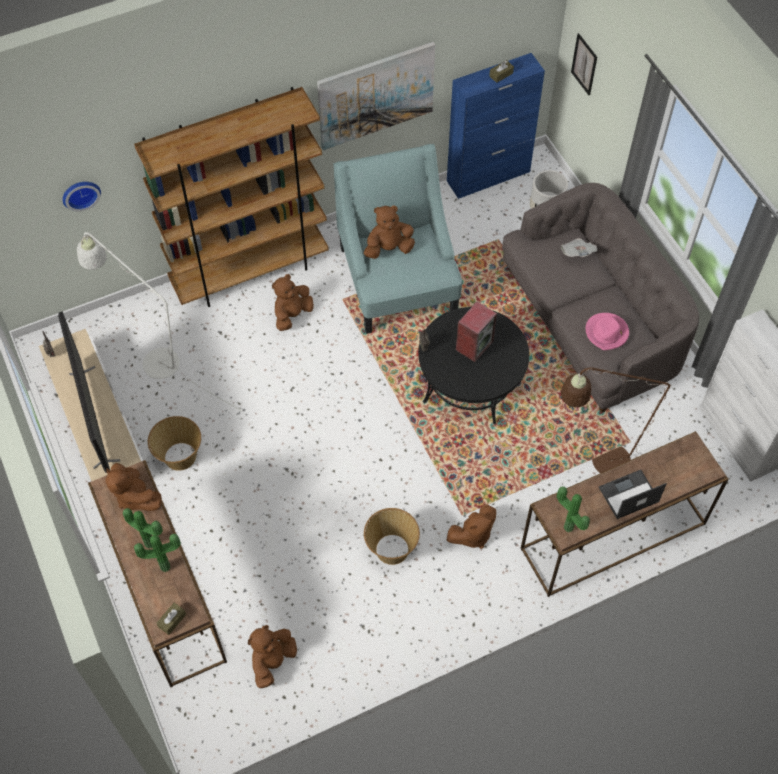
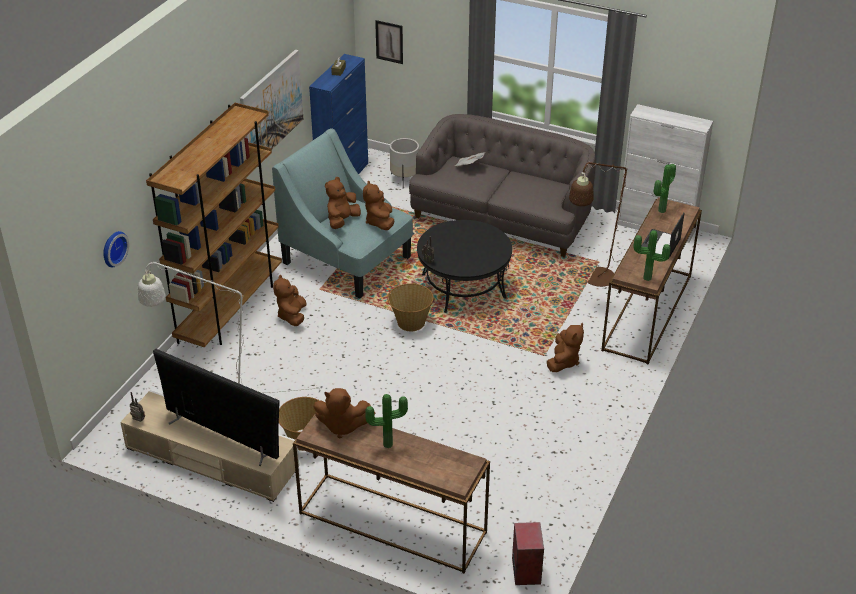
camera: 40 degrees left, 20 degrees down
potted plant [134,533,181,572] -> potted plant moved to [654,164,676,213]
brown tissue box [156,603,186,635] -> none
brown plush toy [248,625,297,688] -> brown plush toy moved to [363,181,395,230]
basket [364,508,420,565] -> basket moved to [387,283,434,331]
speaker [456,301,497,362] -> speaker moved to [512,522,544,585]
pink hat [586,313,629,350] -> none

